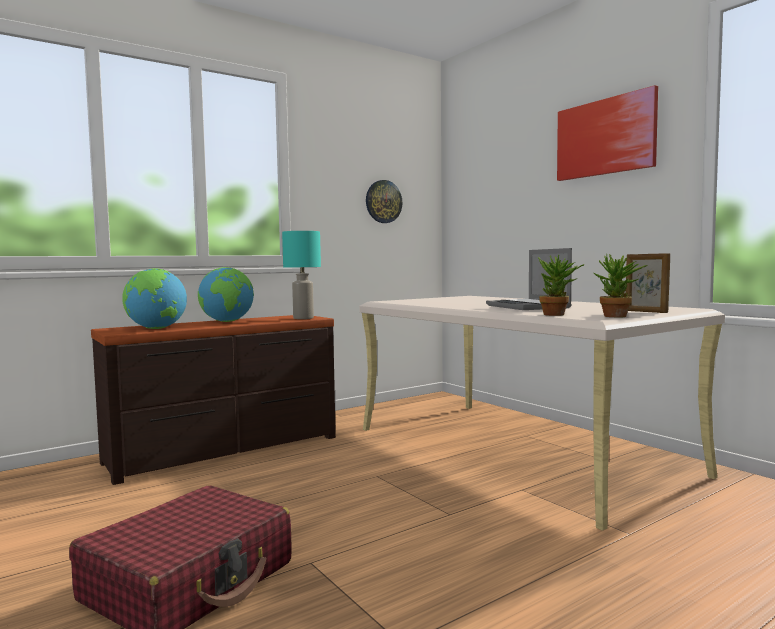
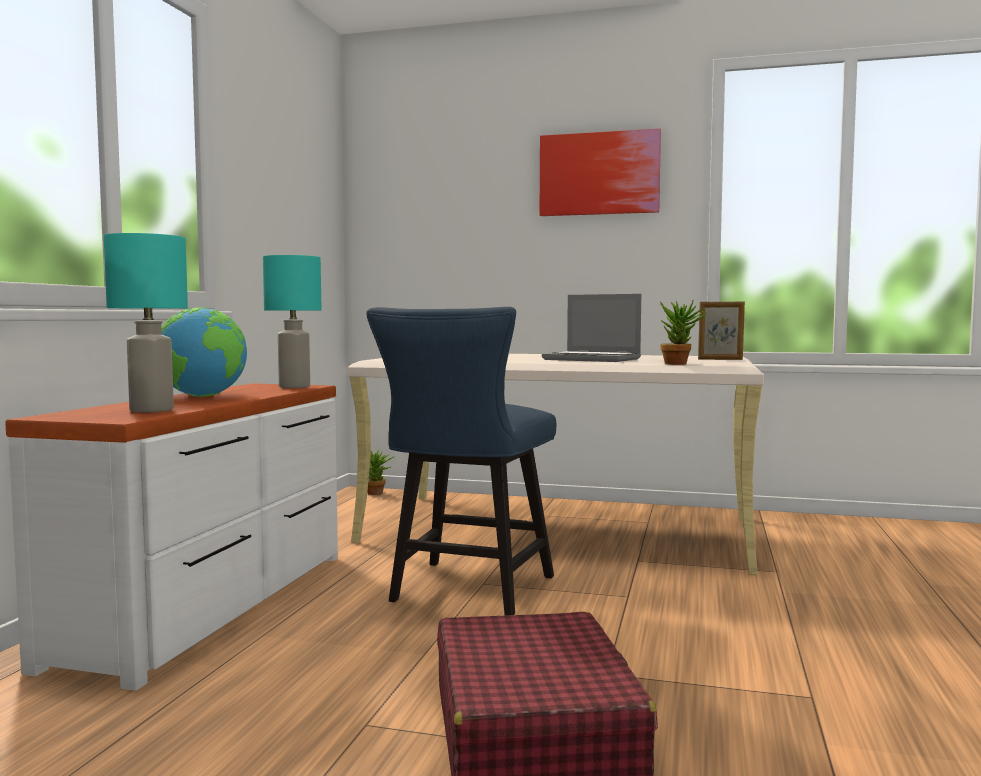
camera: 40 degrees left, 0 degrees up
brown dresser [91,315,336,485] -> white dresser [5,383,338,691]
globe [122,268,187,329] -> turquoise table lamp [104,233,188,413]
wall clock [366,180,402,223] -> none
potted plant [594,254,648,317] -> potted plant moved to [367,449,395,495]
none -> blue chair [366,307,556,616]

